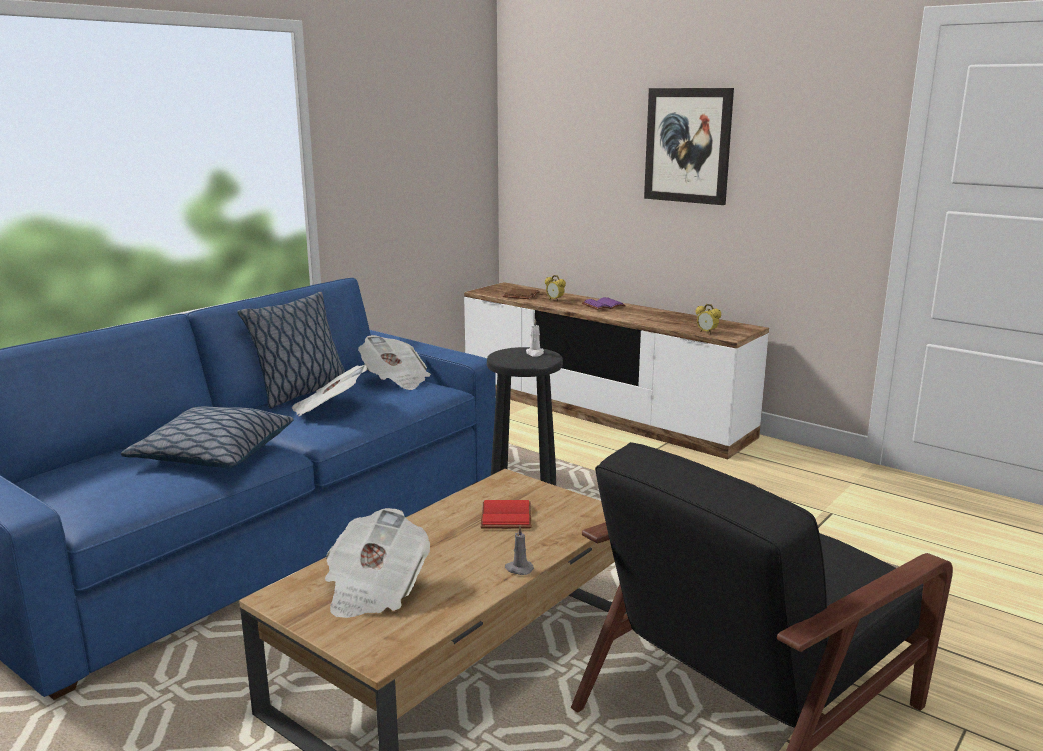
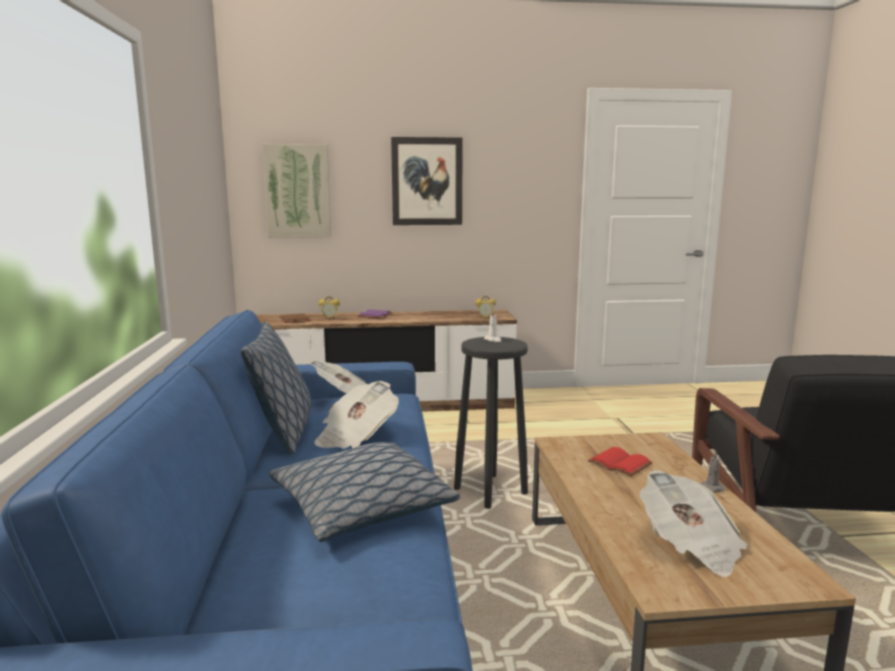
camera: 45 degrees left, 5 degrees down
none -> picture [262,144,331,238]

